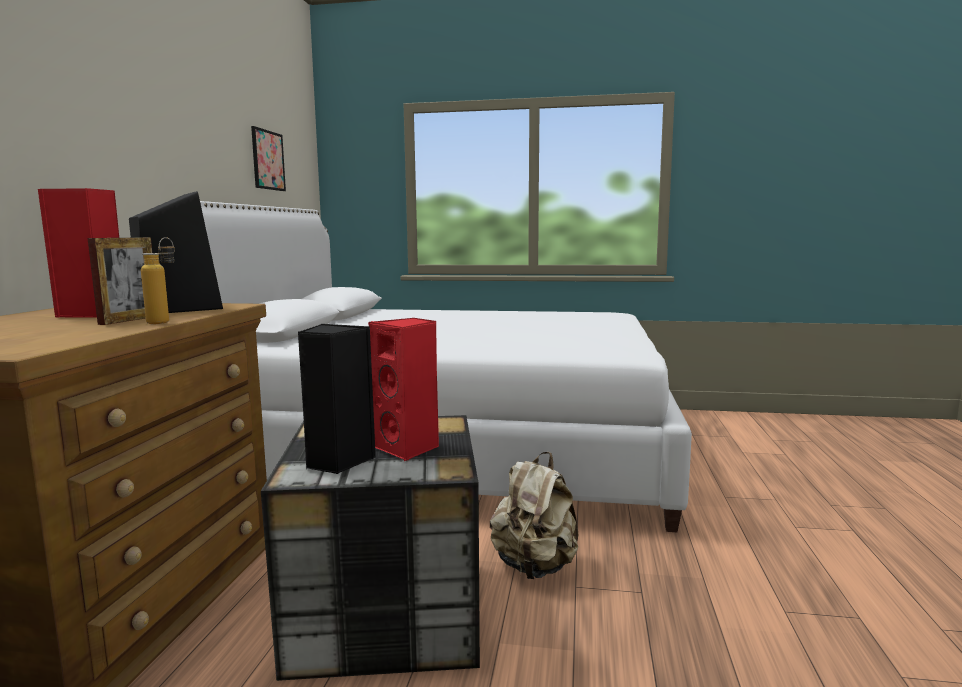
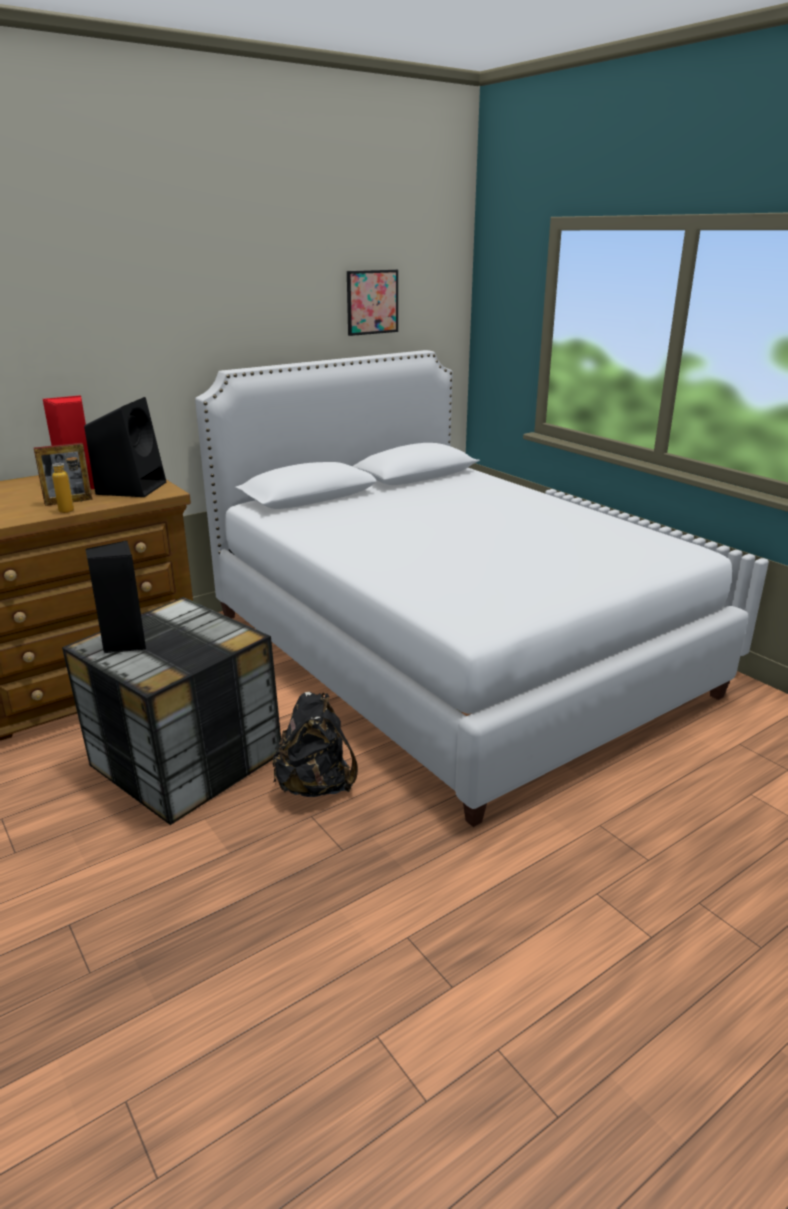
camera: 45 degrees right, 15 degrees up
red speaker [369,318,439,461] -> none
beige backpack [490,452,578,579] -> black backpack [273,692,358,797]

